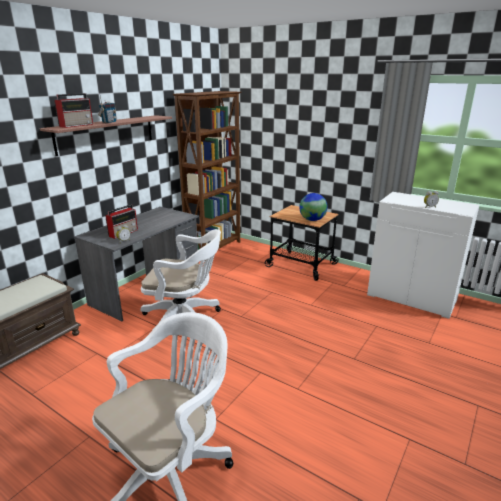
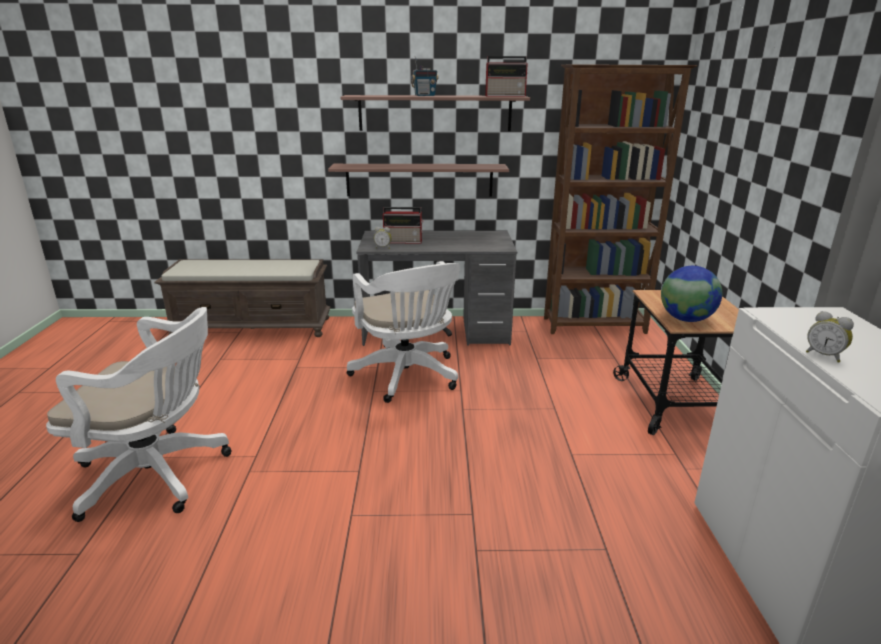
camera: 55 degrees right, 0 degrees up
radio [54,93,93,128] -> radio moved to [485,56,528,97]
none -> shelf [328,164,509,197]

